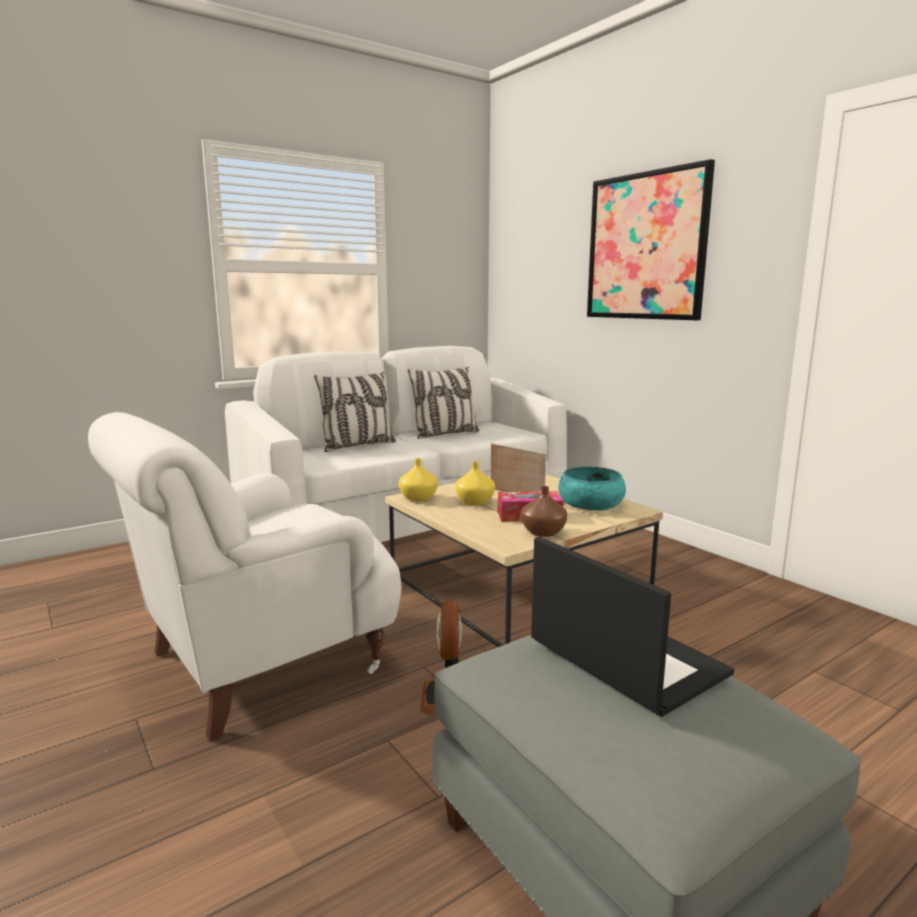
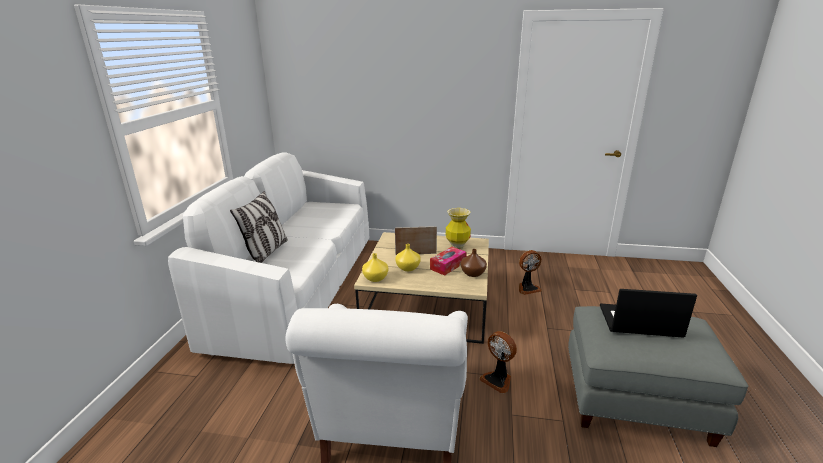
camera: 45 degrees left, 10 degrees up
pillow [408,367,479,439] -> none
turquoise bowl [558,466,626,511] -> vase [446,208,471,249]
picture [587,159,715,320] -> none
none -> fan [519,250,542,295]

